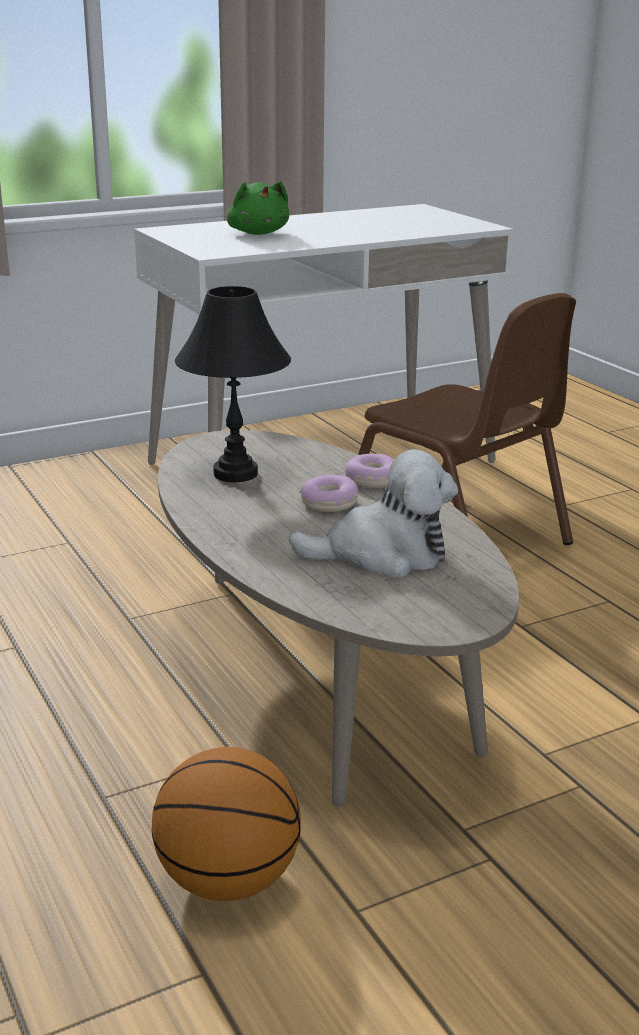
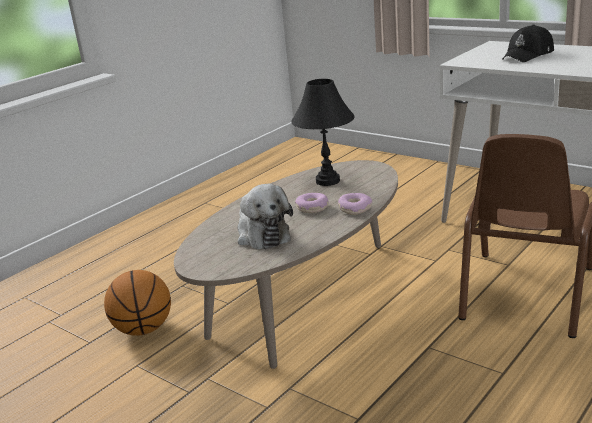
camera: 70 degrees right, 0 degrees up
green plush toy [227,181,289,235] -> black cap [502,25,554,62]

